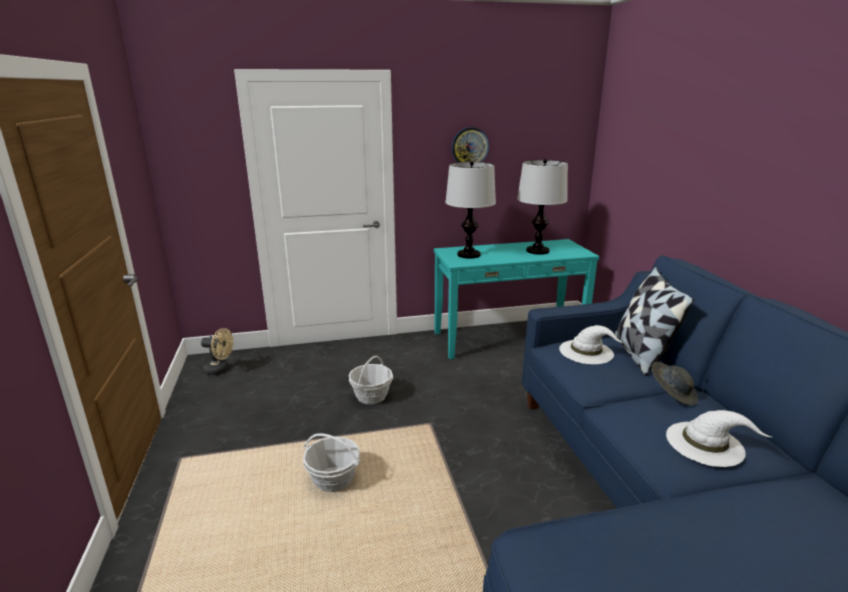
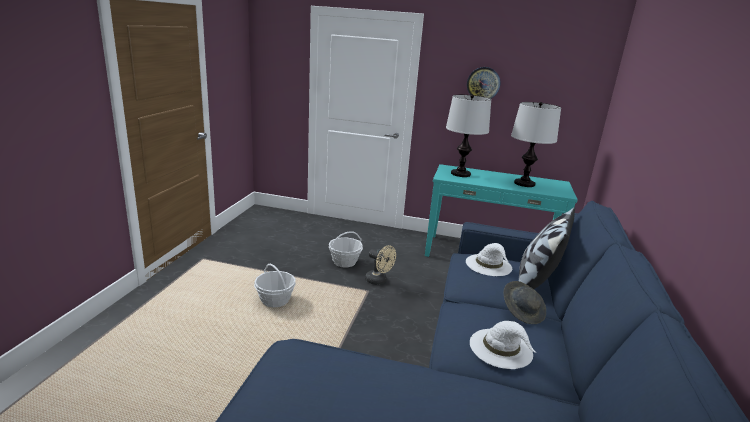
camera: 25 degrees right, 0 degrees up
beige fan [201,328,233,375] -> beige fan moved to [365,245,396,285]

